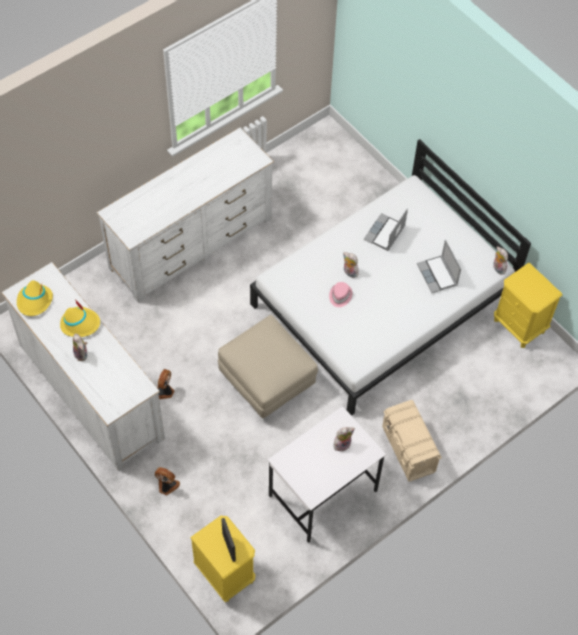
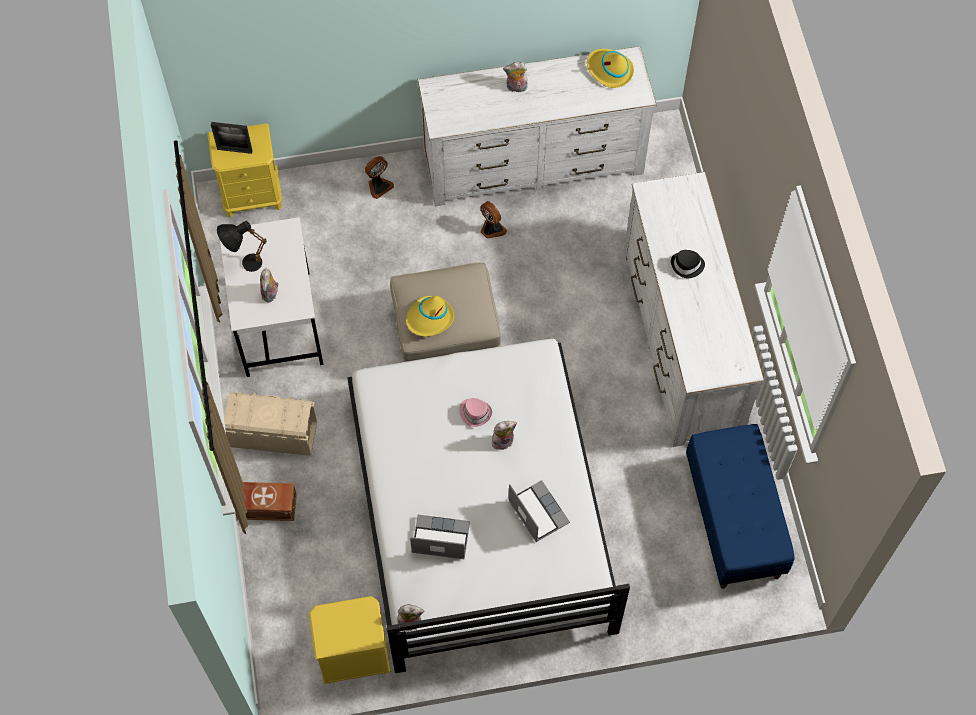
camera: 120 degrees right, 5 degrees up
yellow hat [60,301,100,337] -> yellow hat moved to [406,296,454,337]
none -> black table lamp [217,221,267,272]
none -> brown storage box [235,482,297,521]
none -> black hat [671,250,705,278]
none -> blue bench [686,424,795,589]

